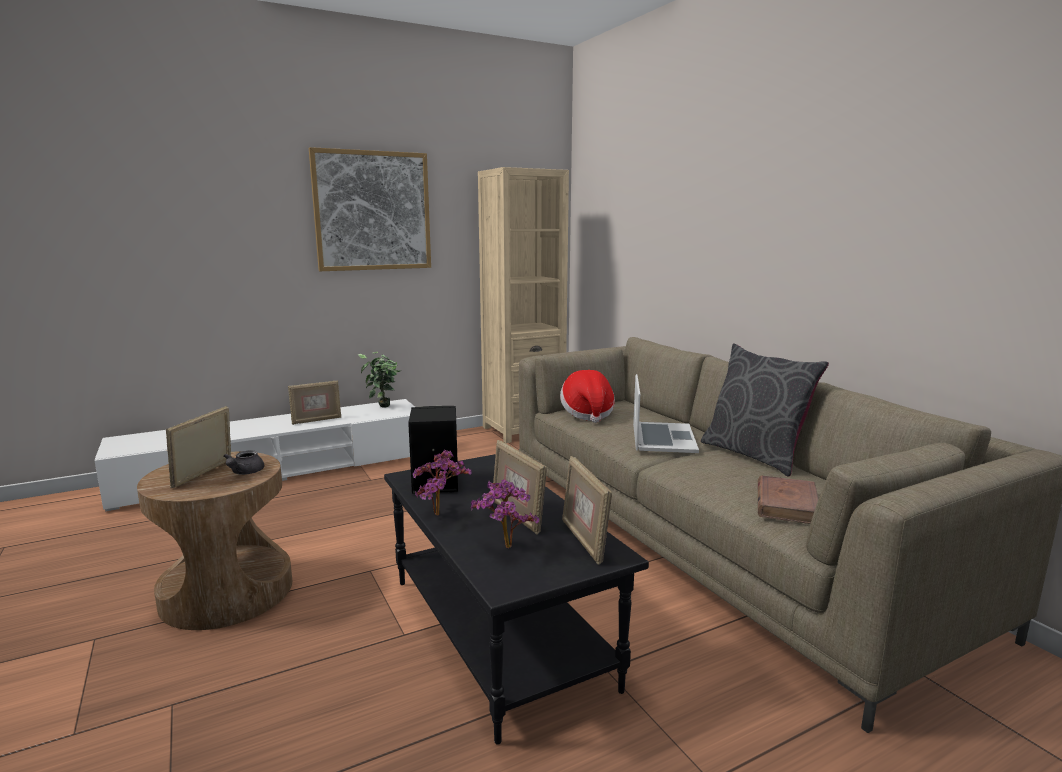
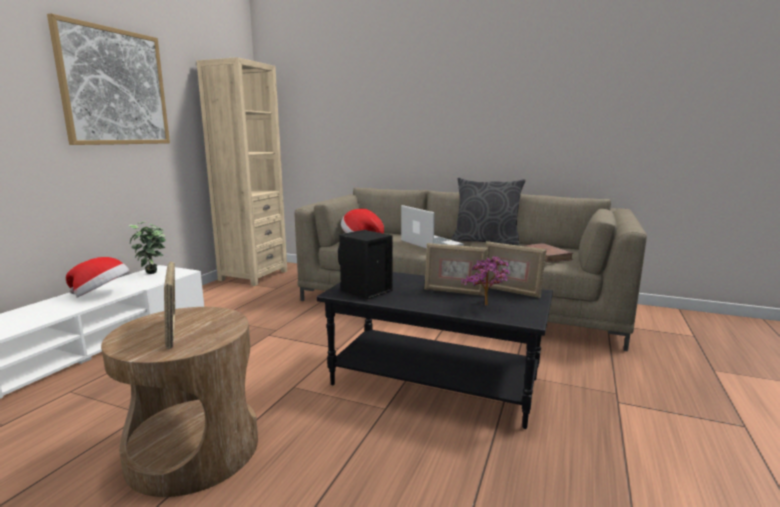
camera: 40 degrees left, 0 degrees up
grey teapot [223,450,264,475] -> none
picture frame [288,380,341,425] -> hat [66,257,130,298]
potted plant [413,450,472,516] -> none

